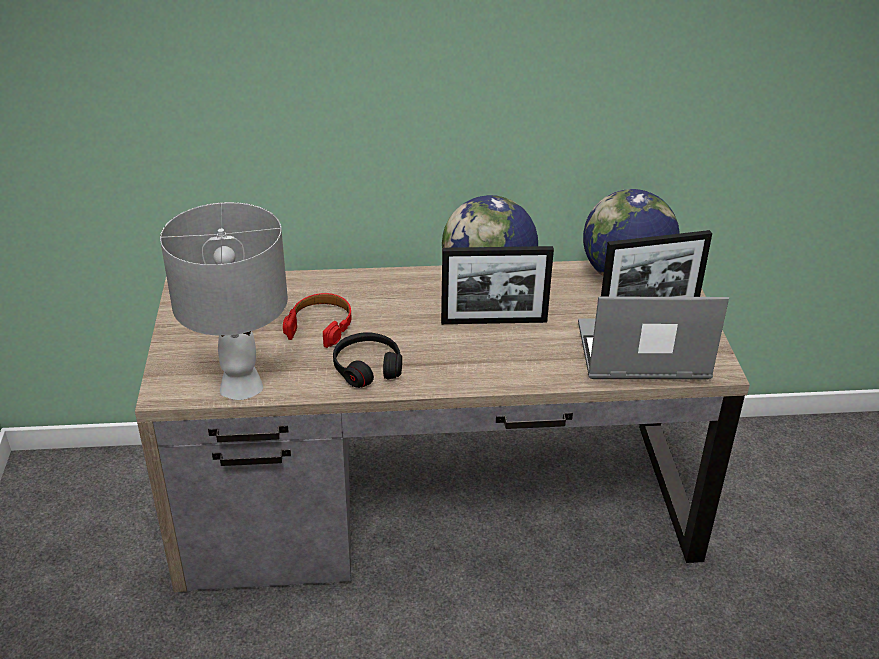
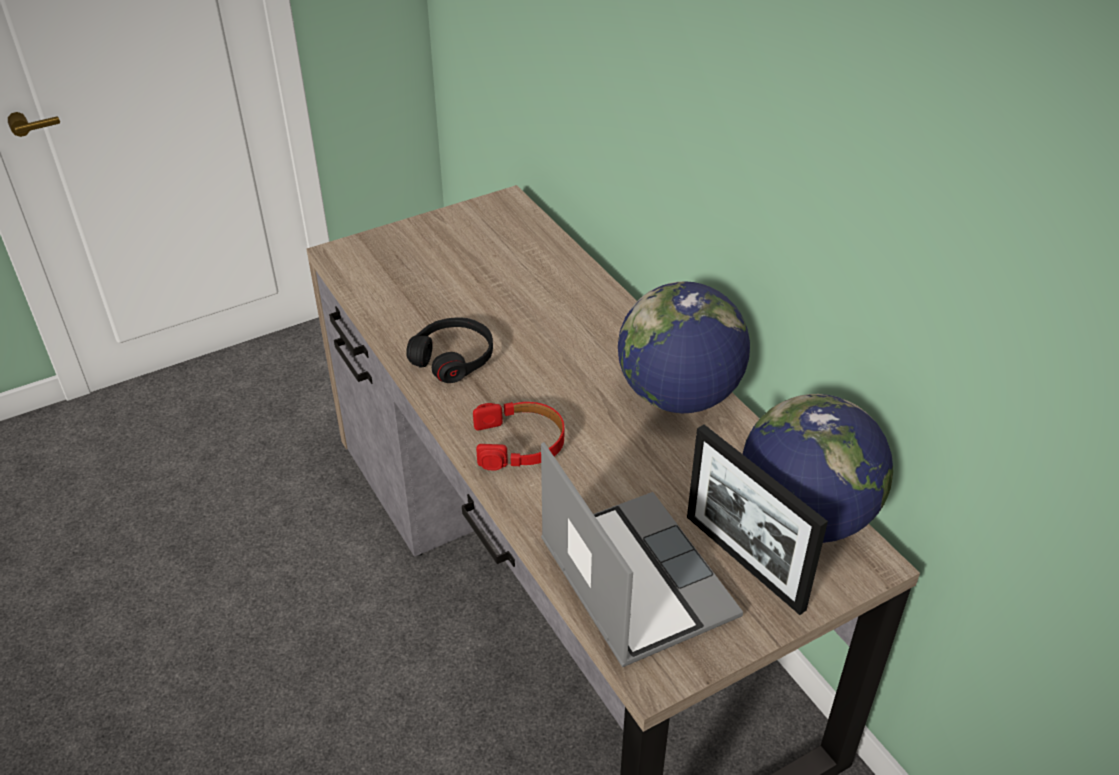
camera: 65 degrees right, 5 degrees up
grey table lamp [160,202,288,400] -> none
red headphones [283,293,352,348] -> red headphones moved to [473,402,564,470]
picture frame [441,246,554,324] -> none

